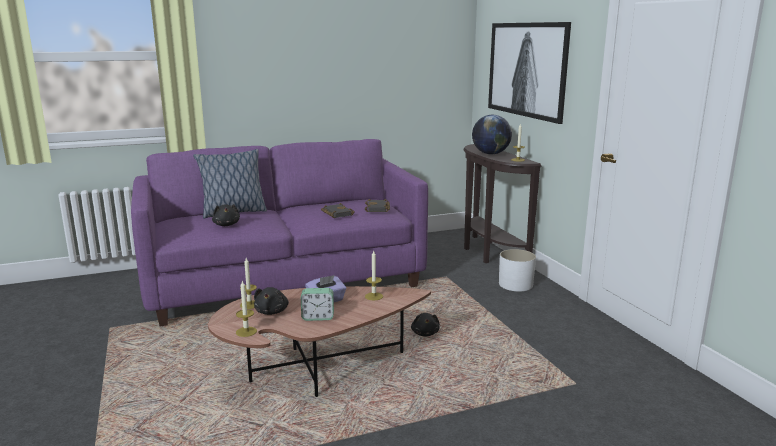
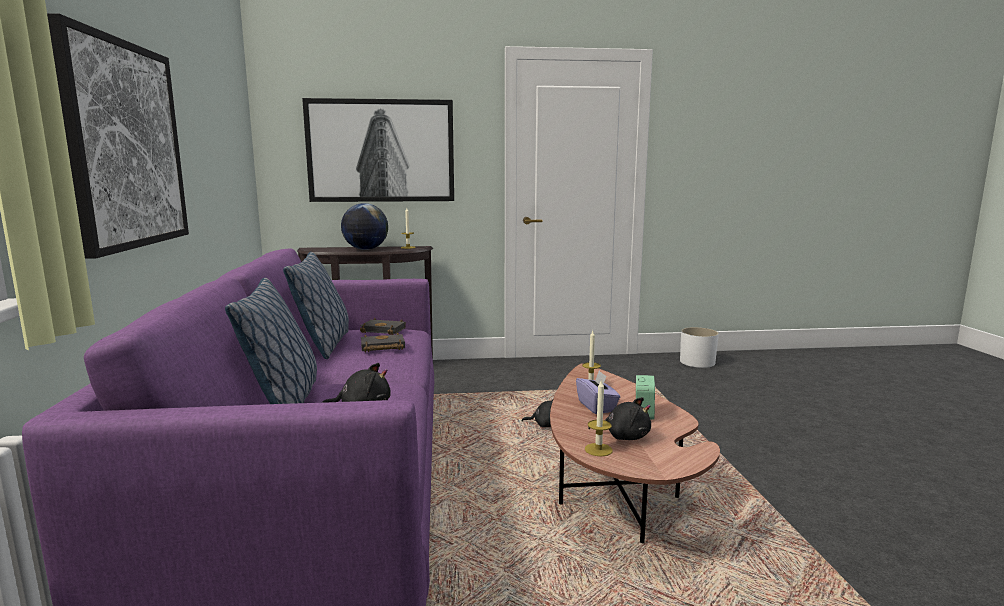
camera: 75 degrees left, 5 degrees down
candle [236,280,257,337] -> none
white planter [499,249,536,292] -> white planter moved to [680,327,719,368]
none -> picture [47,13,189,259]
none -> pillow [283,252,349,359]

